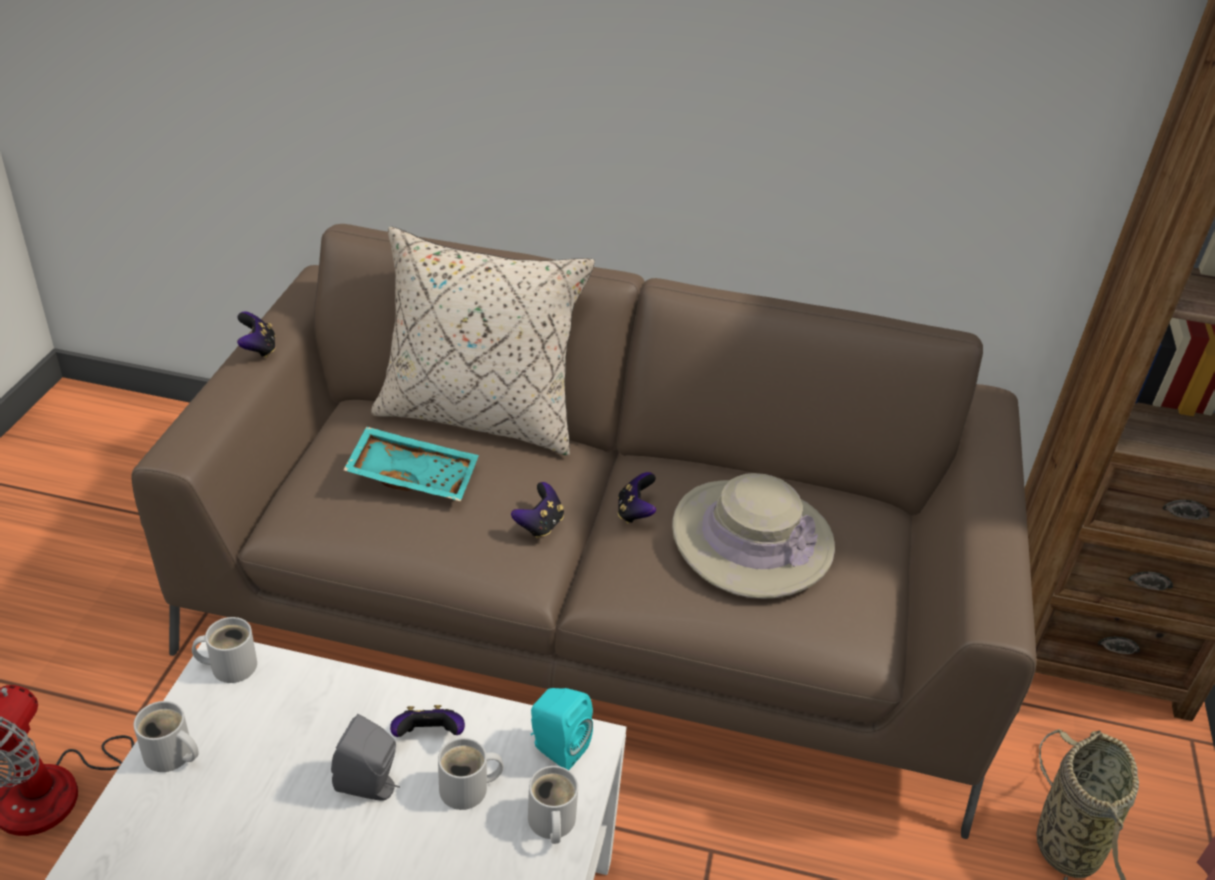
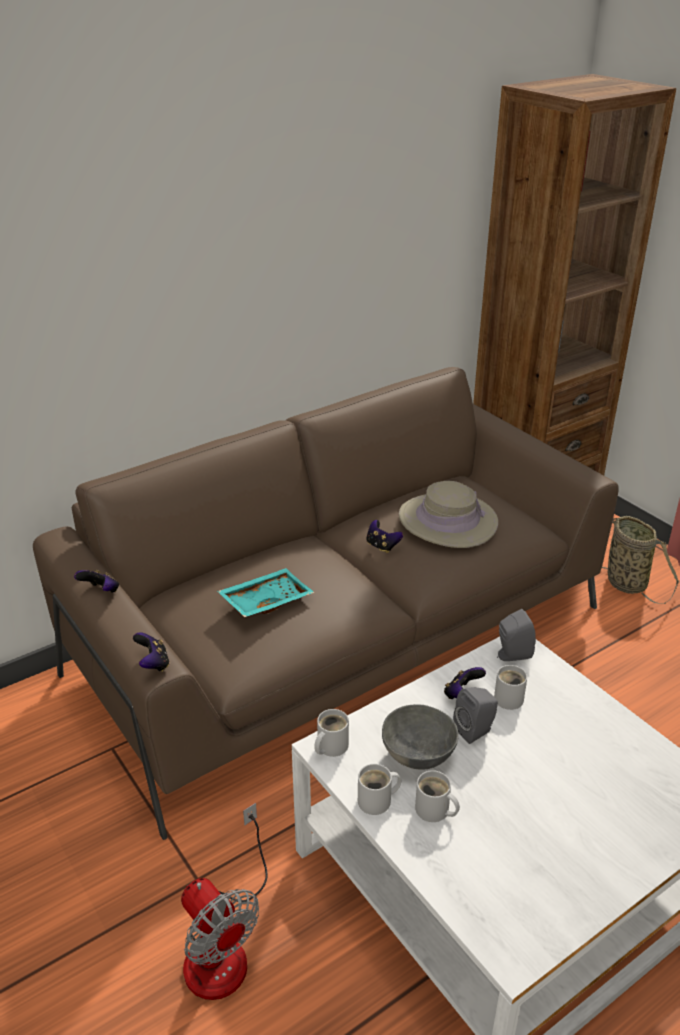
camera: 45 degrees left, 5 degrees down
beige pillow [371,227,595,456] -> none
game controller [511,482,564,539] -> game controller moved to [133,632,170,672]
white mug [528,766,578,844] -> white mug moved to [415,770,460,822]
turquoise speaker [531,688,593,770] -> grey speaker [497,609,536,661]
none -> grey bowl [382,704,459,770]

